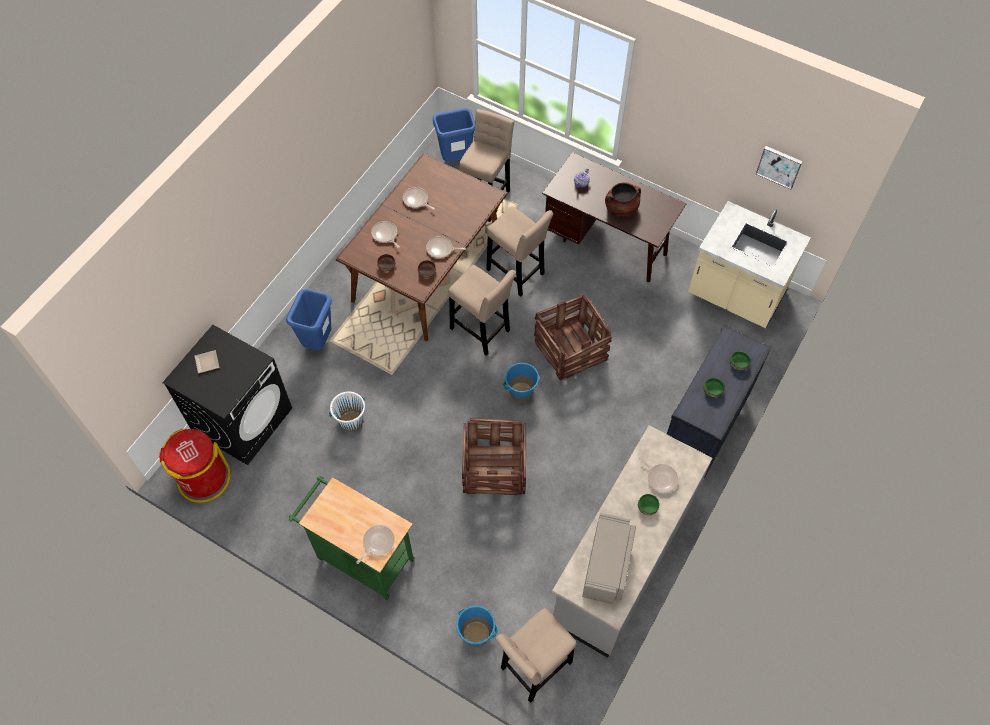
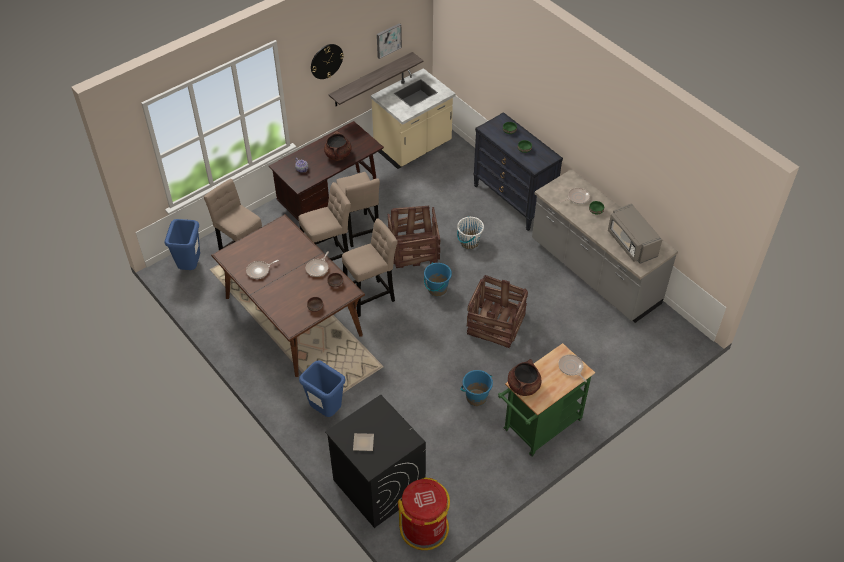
camera: 70 degrees left, 10 degrees down
white bucket [329,392,365,431] -> white bucket moved to [457,216,484,249]
frying pan [371,221,400,248] -> none
blue bucket [456,605,497,647] -> blue bucket moved to [461,370,493,406]
beige stool [496,608,577,703] -> beige stool moved to [336,172,380,247]
grey microwave [582,513,636,604] -> grey microwave turned 150 degrees counterclockwise [608,203,662,264]
none -> wall clock [311,44,344,79]
none -> shelf [328,52,424,106]
none -> brown cooking pot [508,359,541,396]

